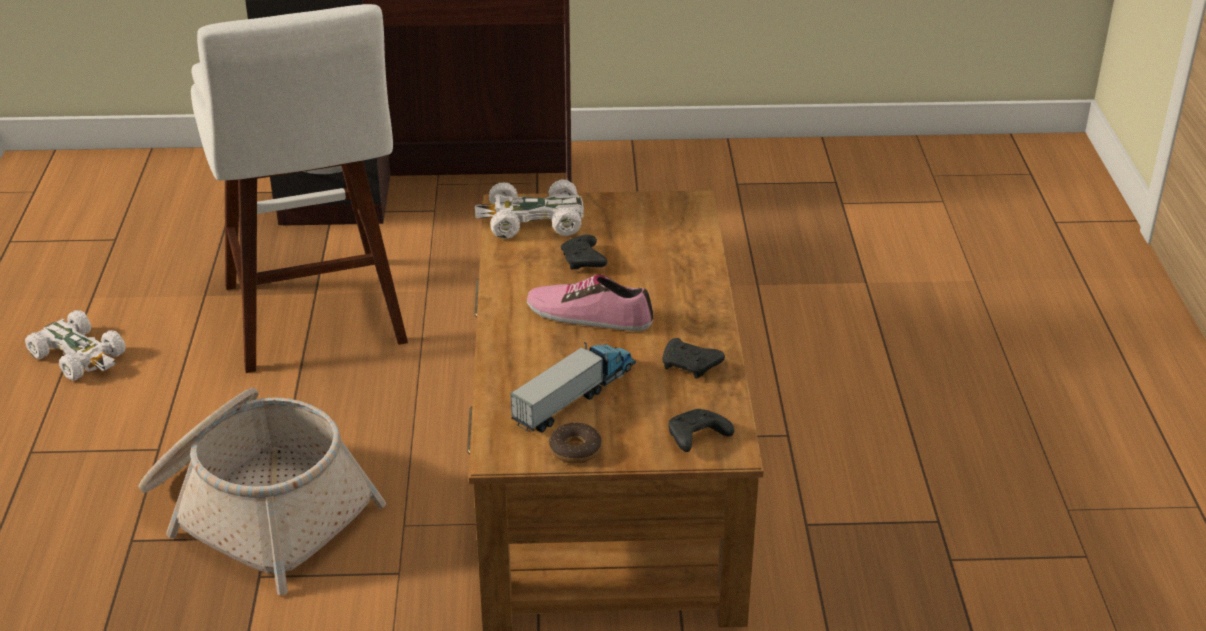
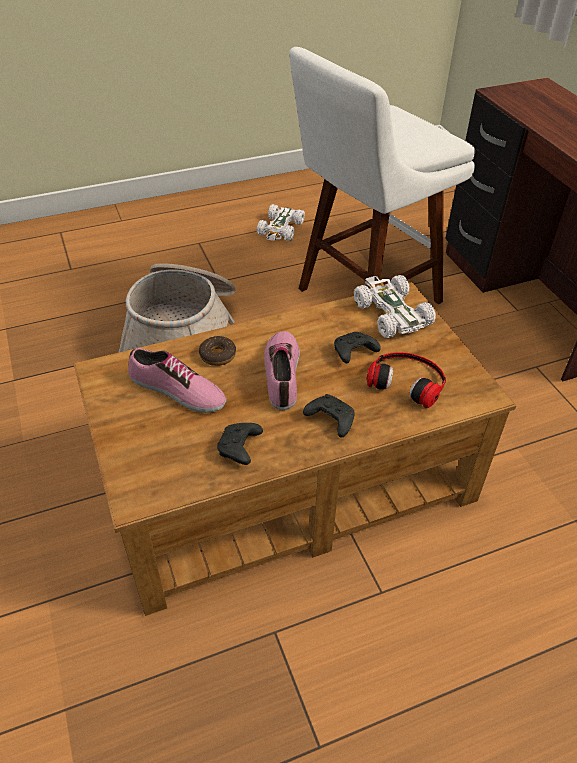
camera: 70 degrees right, 10 degrees up
toy truck [510,342,636,432] -> shoe [128,348,226,413]
donut [549,423,602,463] -> donut moved to [199,336,236,366]
black game controller [669,409,734,452] -> black game controller moved to [303,394,355,438]
none -> headphones [366,352,446,408]

